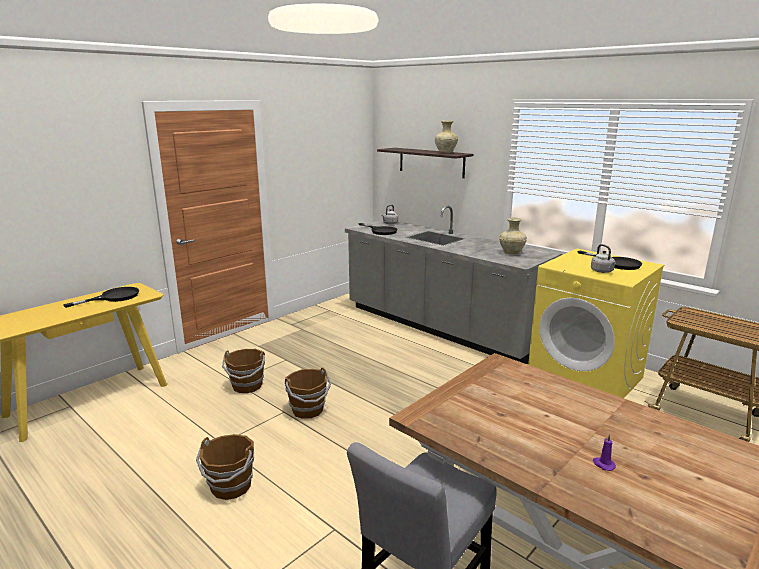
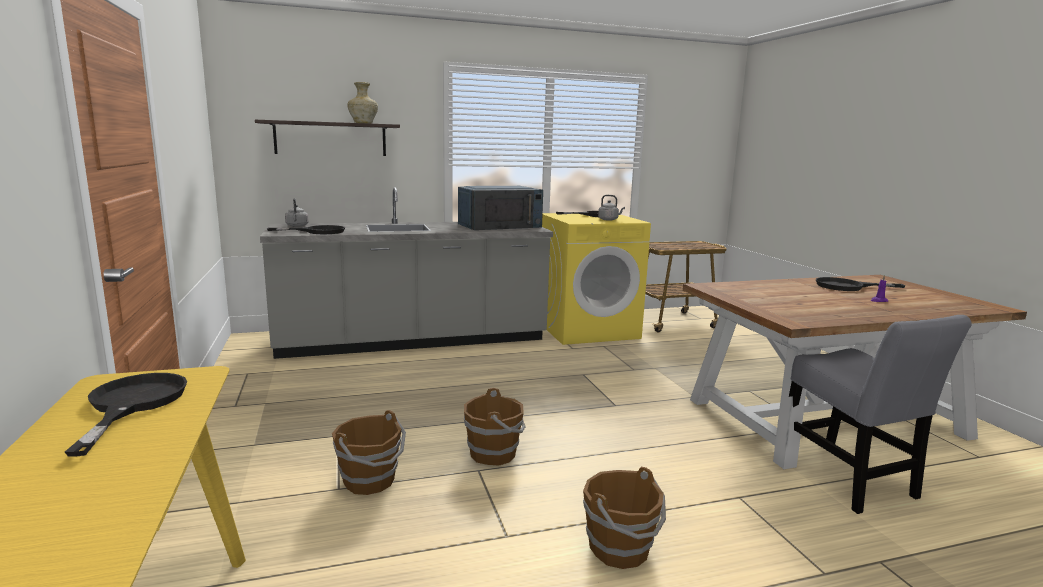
camera: 60 degrees left, 5 degrees down
beige vase [499,217,527,254] -> blue microwave [458,186,543,230]
none -> black frying pan [816,277,906,291]

